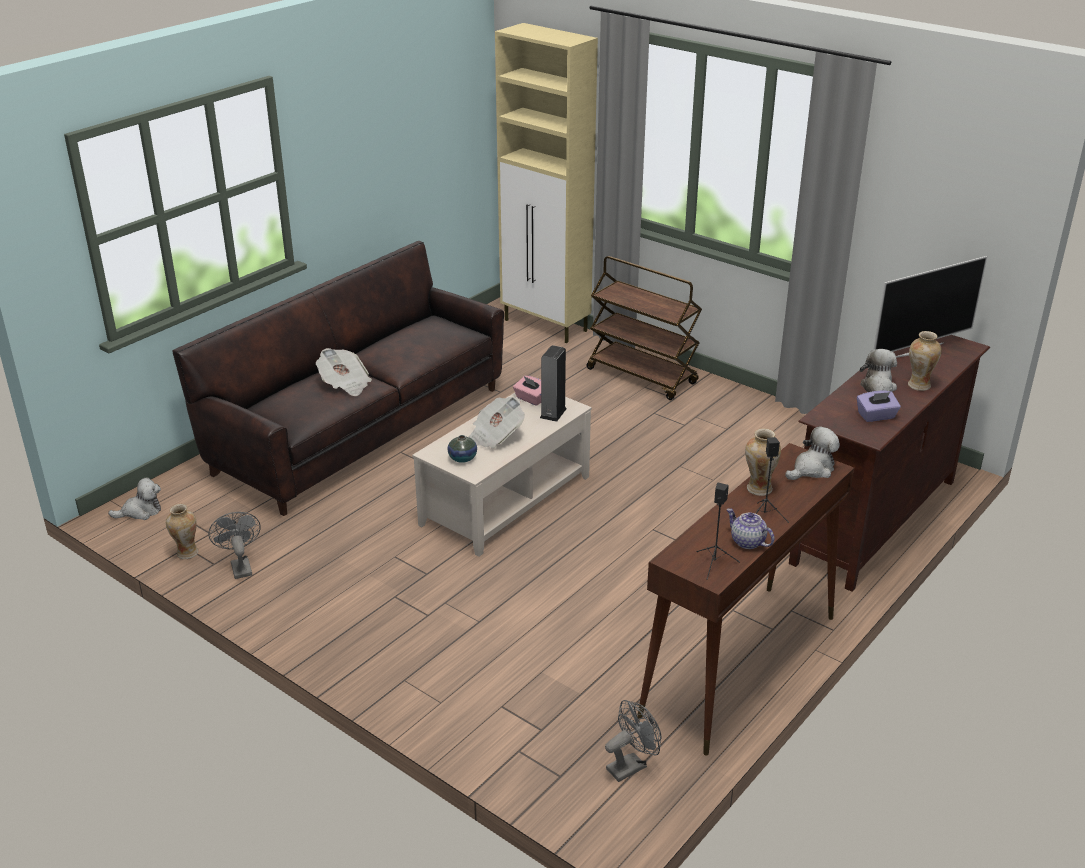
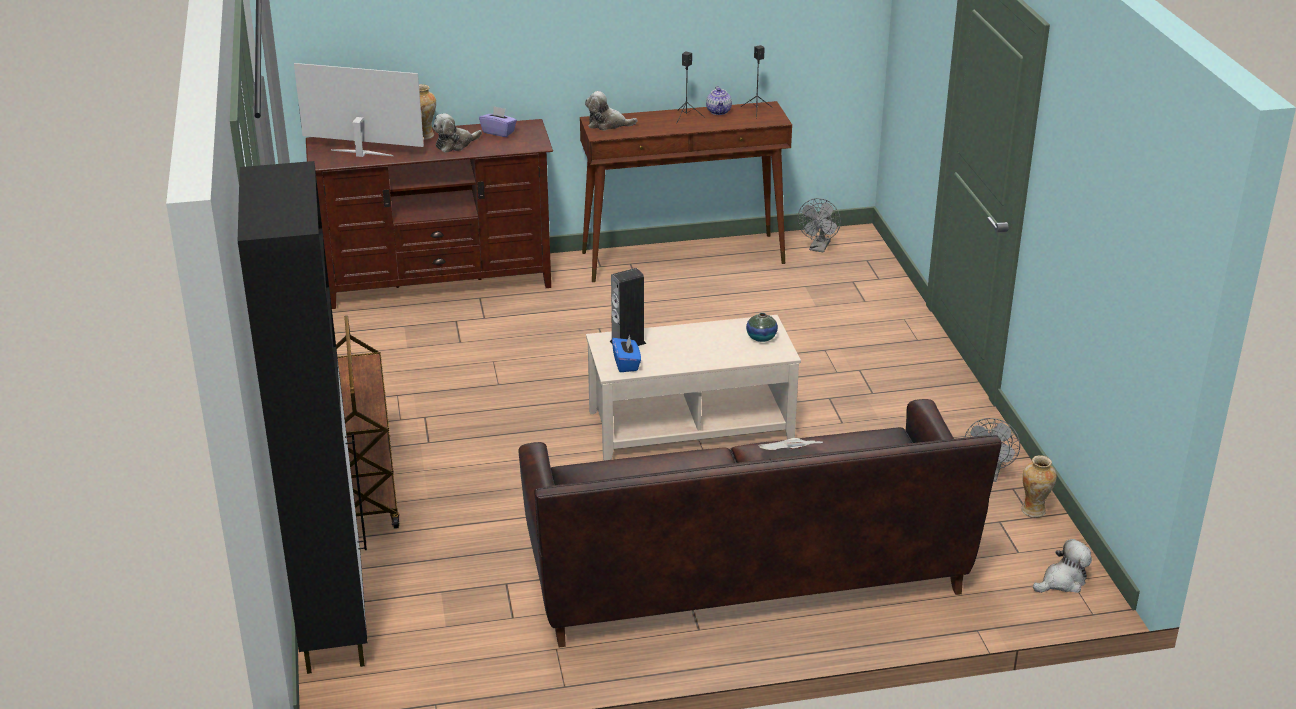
camera: 140 degrees left, 0 degrees up
plush toy [108,478,161,520] -> plush toy turned 135 degrees clockwise [1033,539,1092,593]
newspaper [468,397,525,449] -> none
beige cabinet [495,23,598,343] -> black cabinet [238,161,367,674]
pink tissue box [513,376,541,406] -> blue tissue box [612,335,641,372]
grey fan [605,700,661,782] -> grey fan turned 75 degrees counterclockwise [798,198,841,253]
vase [745,428,781,496] -> none

